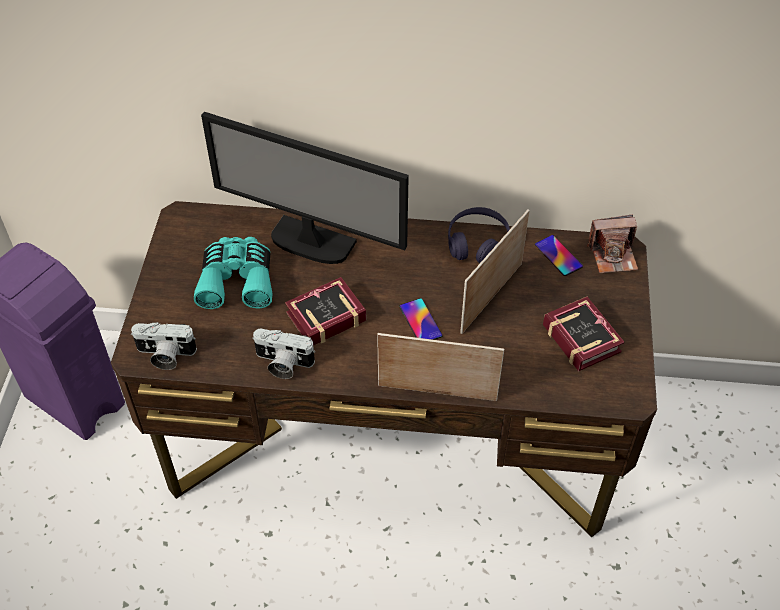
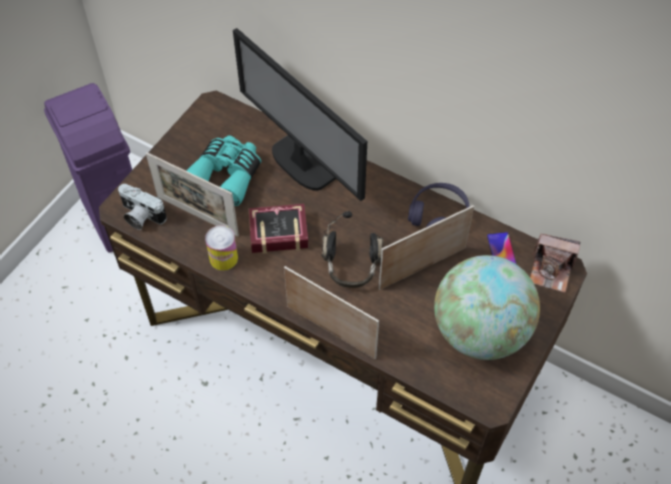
camera: 25 degrees right, 5 degrees up
camera [252,329,316,379] -> can [205,225,238,271]
phone [399,298,442,340] -> black headphones [321,211,384,288]
book [543,297,624,371] -> globe [434,255,540,360]
none -> picture frame [146,152,239,236]

